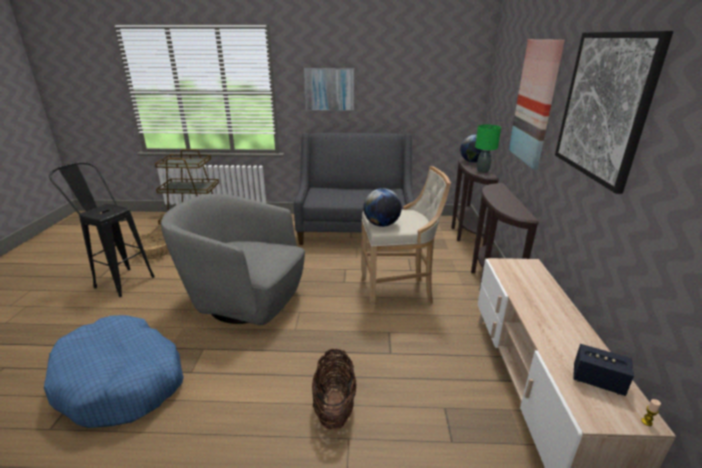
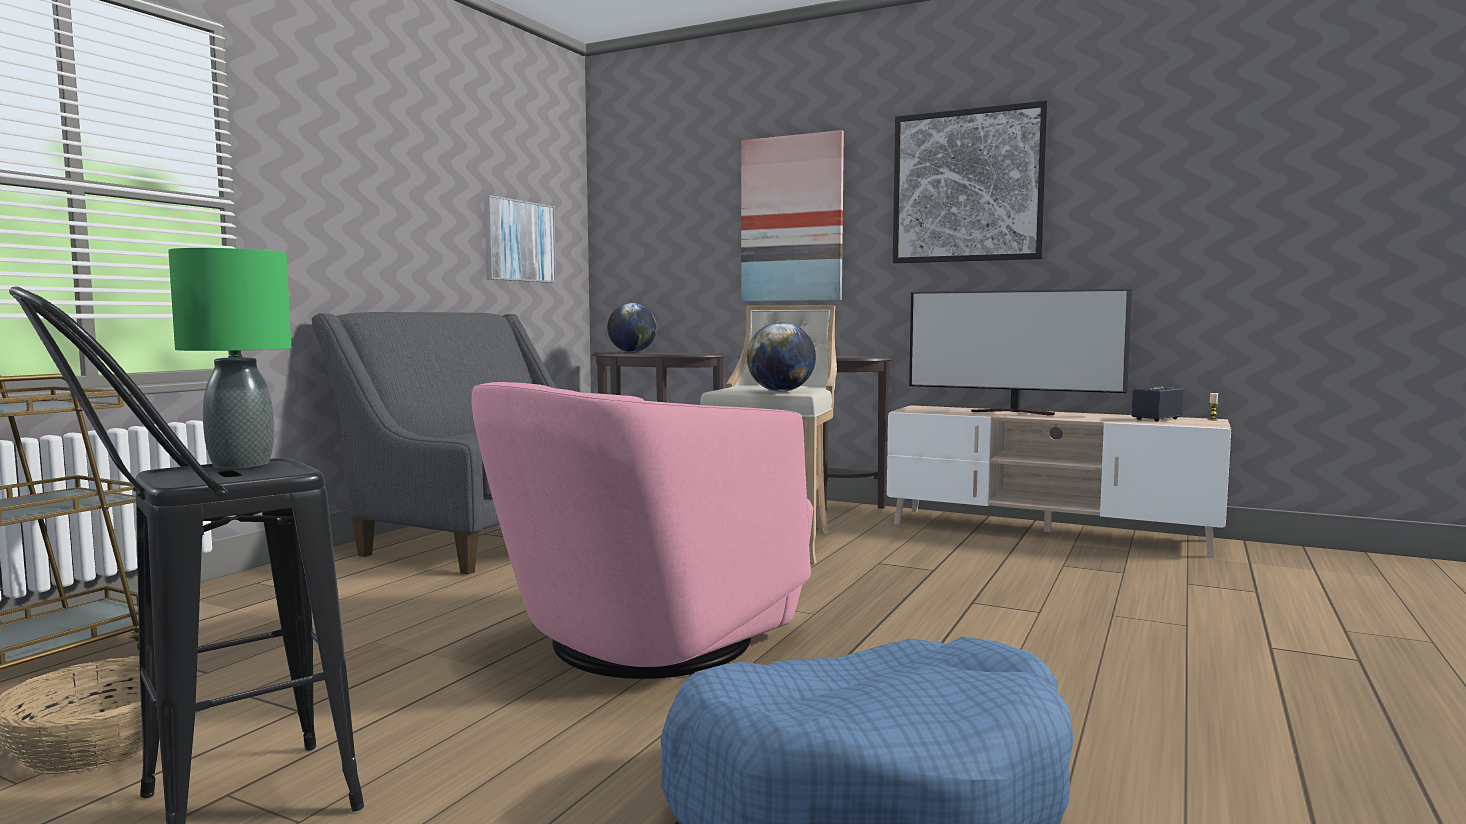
camera: 65 degrees left, 20 degrees down
grey armchair [161,194,305,325] -> pink armchair [472,382,813,679]
picture [304,68,354,111] -> picture moved to [484,195,556,283]
basket [312,349,357,430] -> none
green table lamp [475,125,501,173] -> green table lamp moved to [168,248,291,468]
none -> television [909,289,1132,416]

